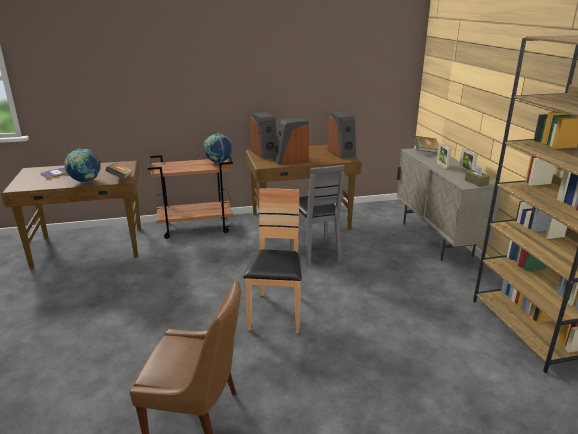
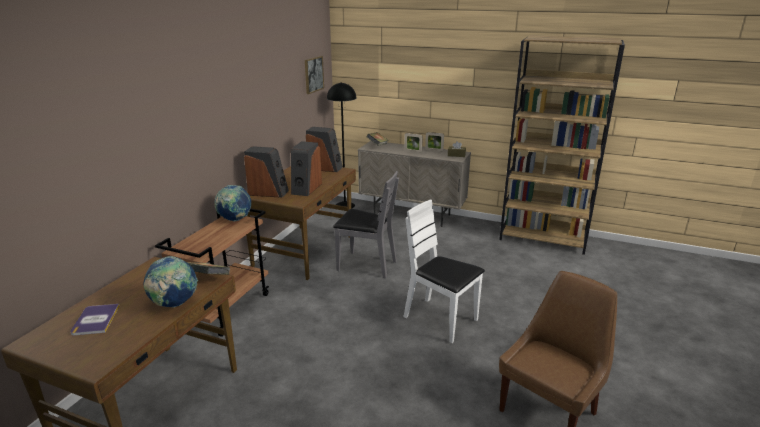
camera: 55 degrees left, 0 degrees up
brown chair [243,188,302,333] -> white chair [403,200,485,343]
none -> picture [305,56,324,94]
none -> black floor lamp [327,82,356,209]

